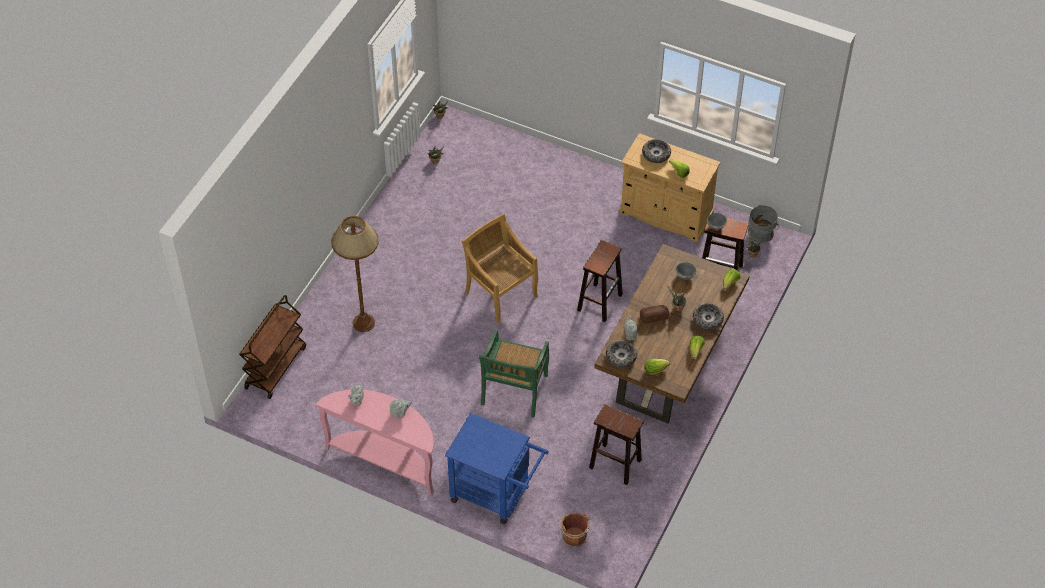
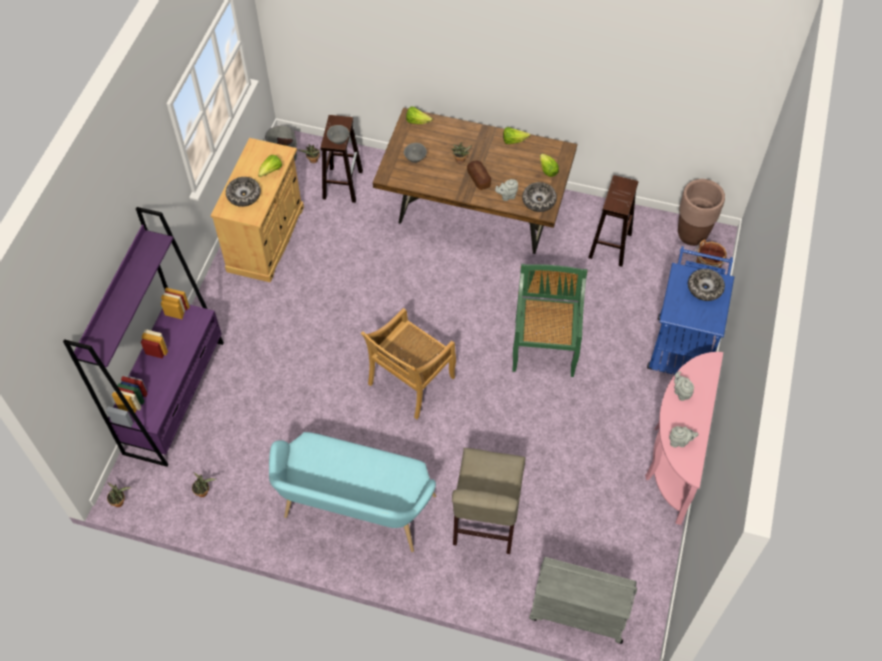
camera: 100 degrees left, 5 degrees up
brown cart [239,295,306,399] -> grey cart [529,557,637,644]
brown floor lamp [331,216,379,332] -> beige chair [452,448,526,554]
green chair [479,329,549,417] -> green chair turned 90 degrees counterclockwise [512,264,587,377]
brown stool [577,240,623,322] -> none
bowl [693,303,724,330] -> bowl moved to [688,269,725,301]
none -> purple bookcase [63,207,224,467]
none -> turquoise bench [269,432,436,552]
none -> brown planter [678,179,725,246]

